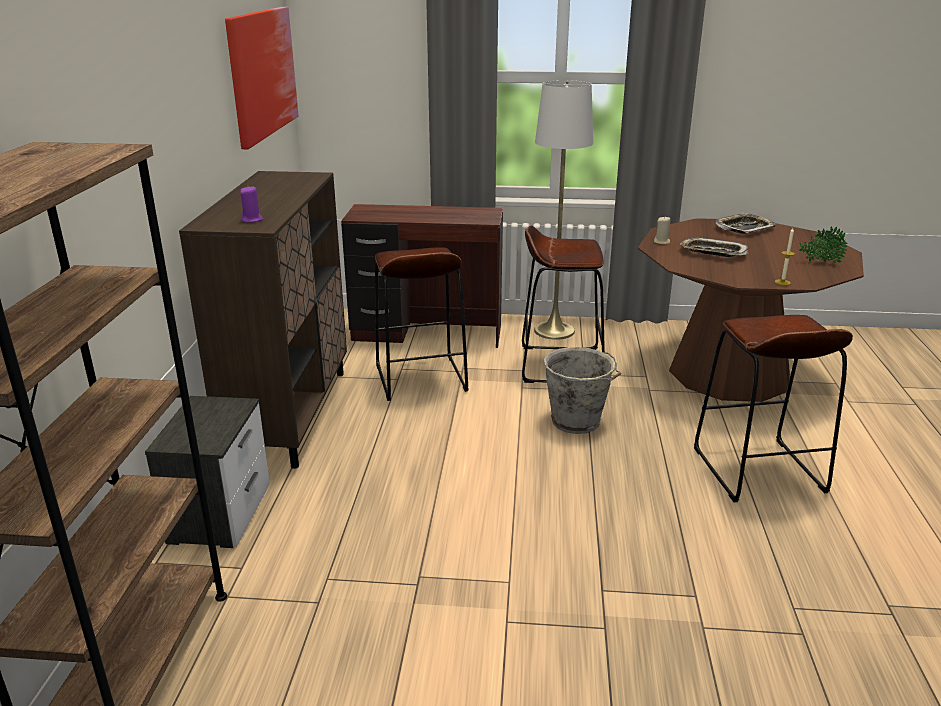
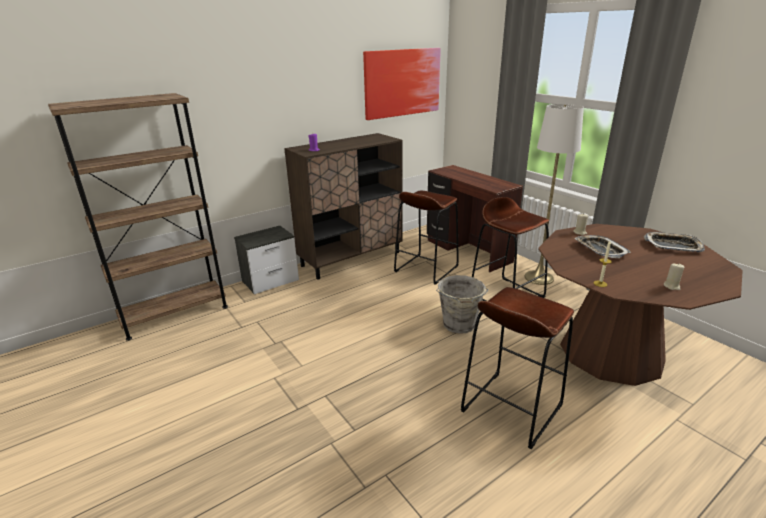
camera: 50 degrees right, 0 degrees up
potted plant [799,227,848,264] -> beige candle [664,263,684,290]

